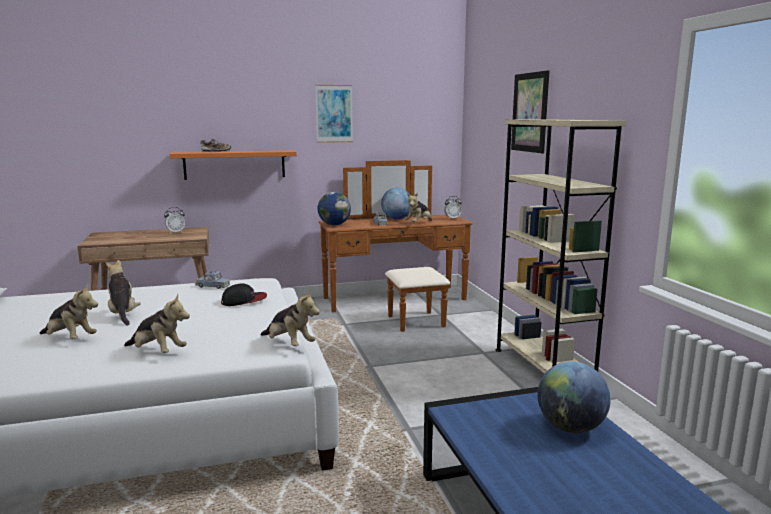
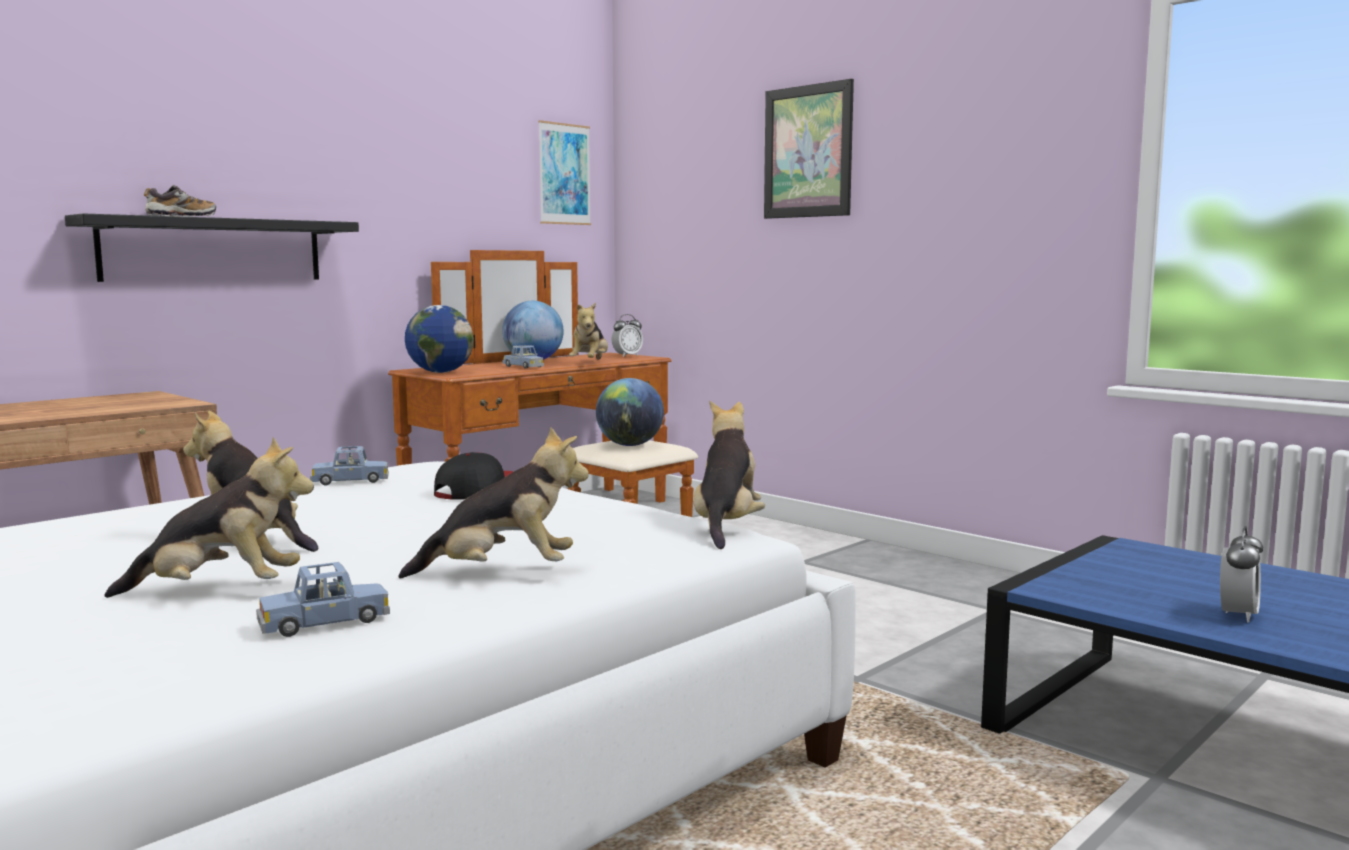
camera: 30 degrees left, 5 degrees down
alarm clock [164,207,185,234] -> alarm clock moved to [1220,526,1263,622]
orange shelf [169,150,297,180] -> black shelf [65,213,359,282]
plush toy [261,290,320,346] -> plush toy turned 90 degrees counterclockwise [693,401,765,549]
picture [315,85,353,143] -> picture moved to [538,120,591,225]
beige bookcase [496,120,626,374] -> none
globe [537,362,611,433] -> globe moved to [596,378,664,446]
none -> blue toy car [256,562,390,637]

